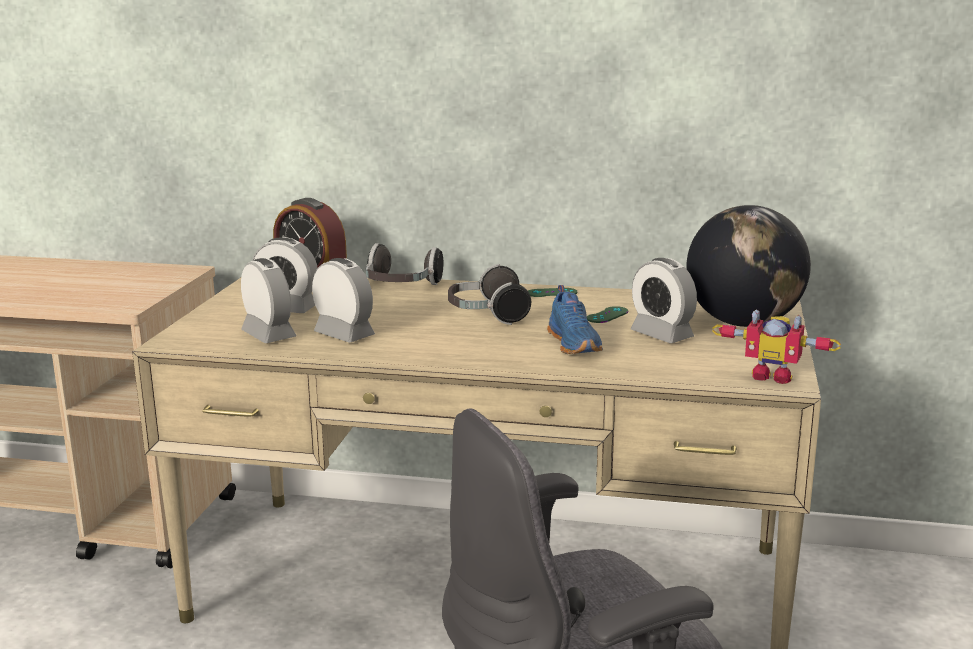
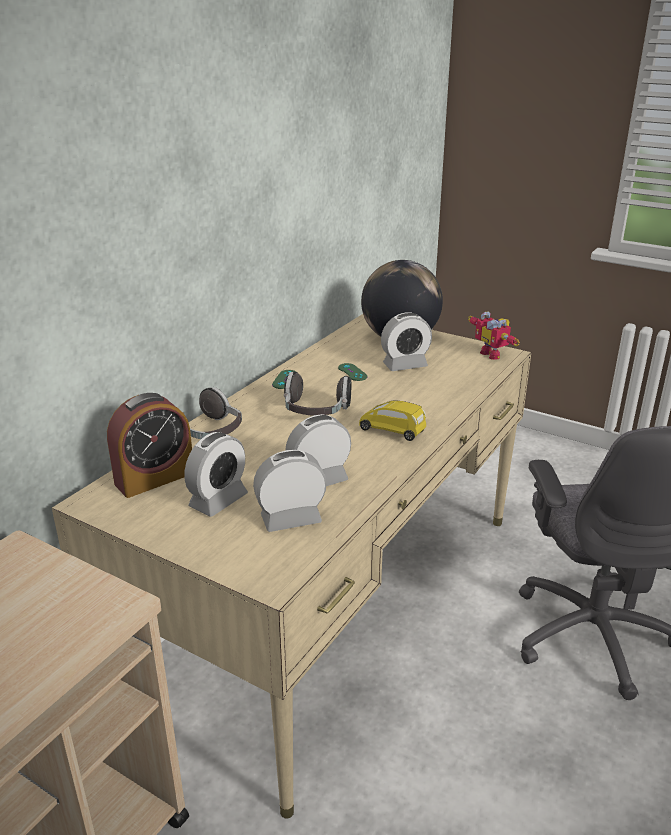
camera: 70 degrees left, 10 degrees up
blue shoe [547,285,603,354] -> none
toy robot [712,310,841,384] -> toy robot turned 105 degrees clockwise [468,311,520,360]
none -> yellow toy car [359,401,426,441]

